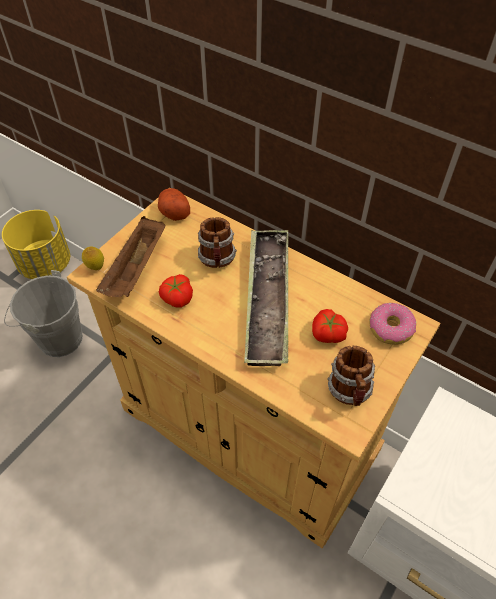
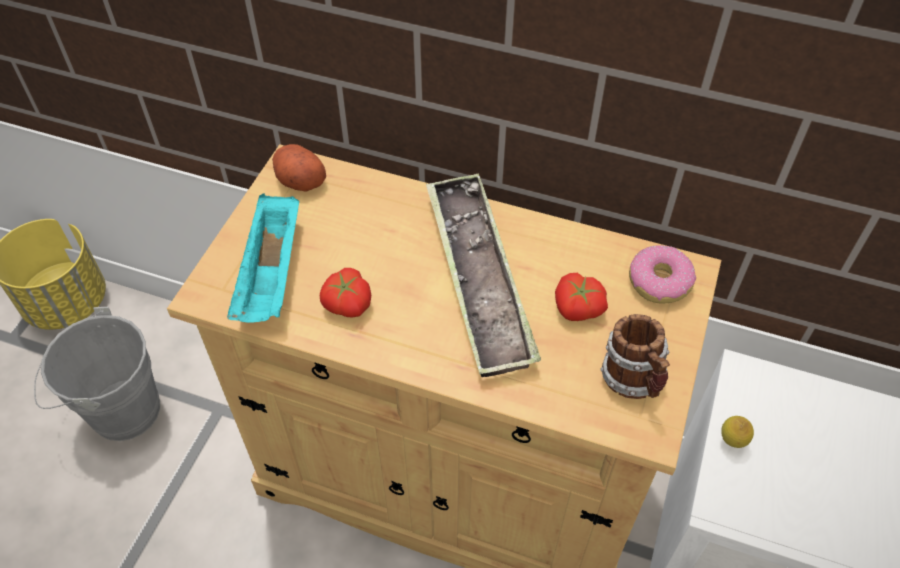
camera: 15 degrees left, 0 degrees up
lemon [82,247,104,270] -> lemon moved to [721,416,754,448]
brown tray [96,216,165,297] -> turquoise tray [227,193,299,323]
mug [198,217,237,268] -> none

